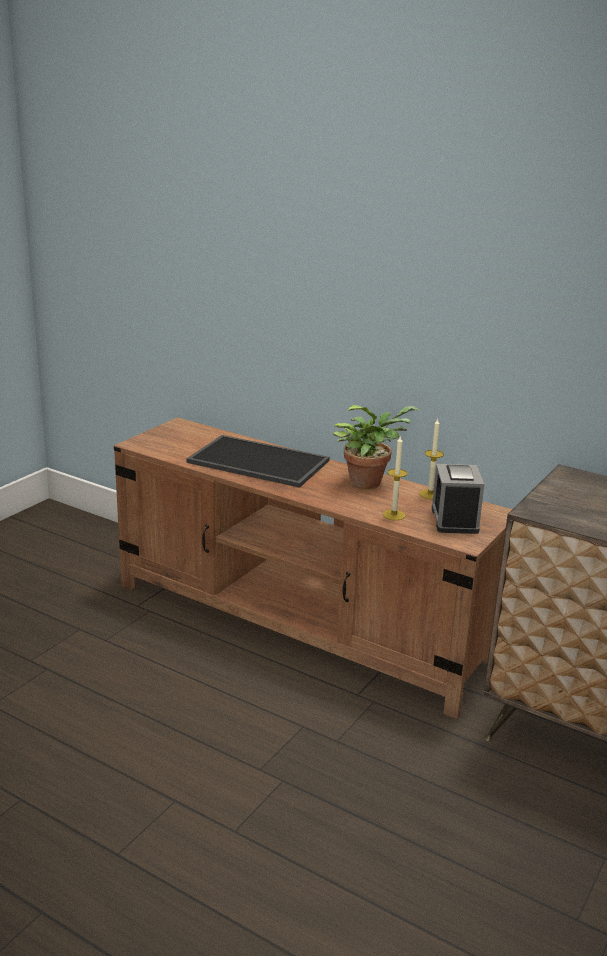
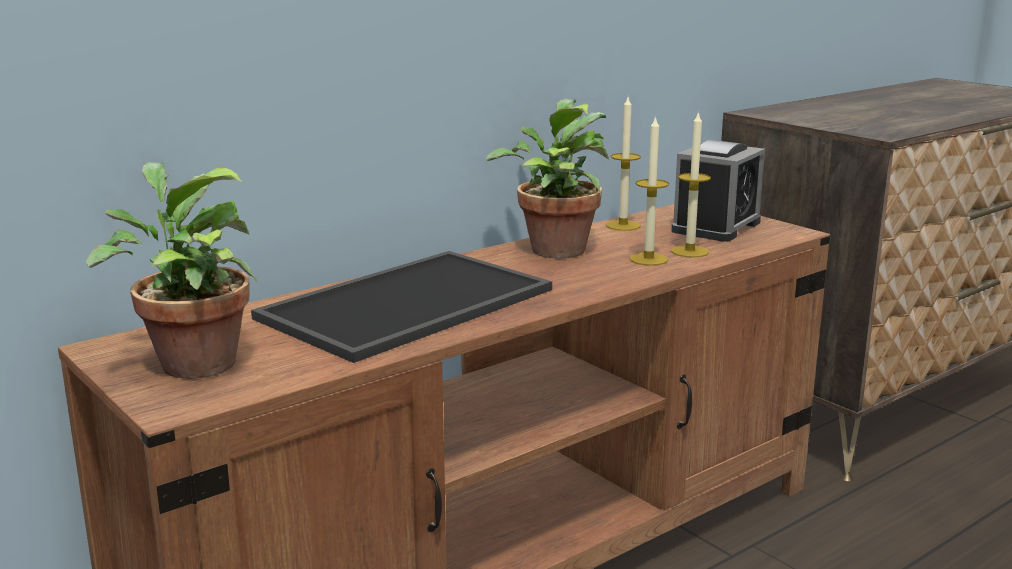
camera: 70 degrees left, 5 degrees down
alarm clock [432,464,484,534] -> alarm clock turned 75 degrees counterclockwise [672,140,765,242]
none -> potted plant [86,162,257,379]
none -> candle [629,116,669,266]

